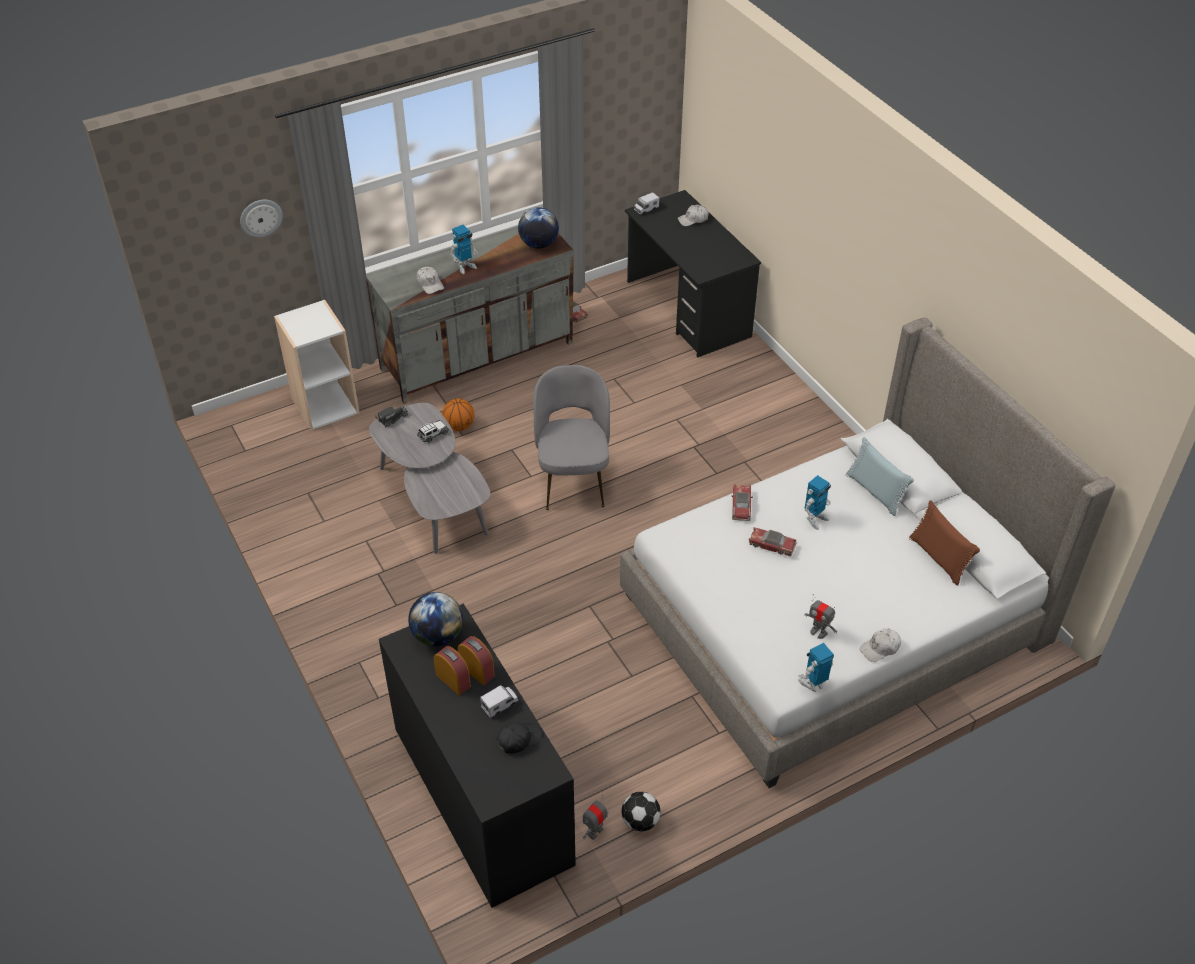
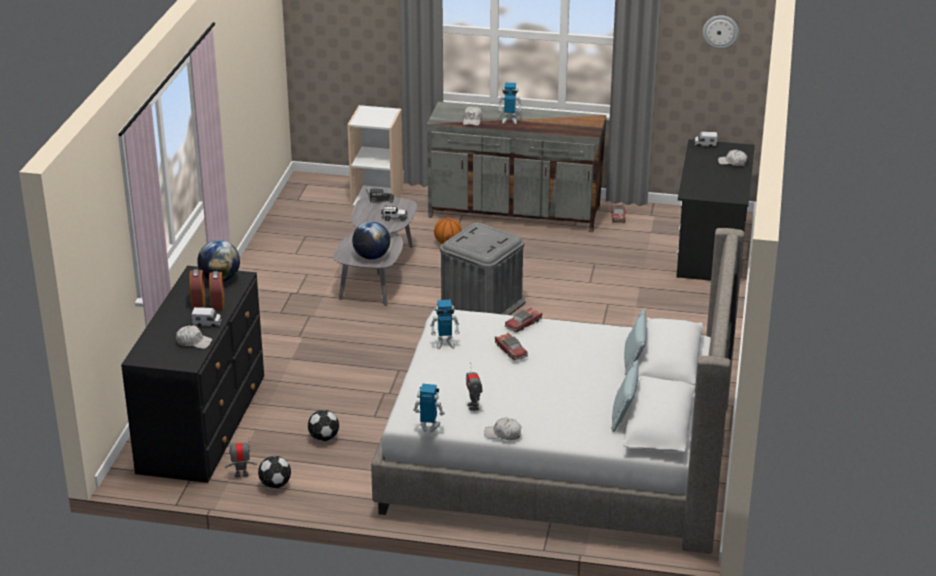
camera: 40 degrees right, 15 degrees down
wall clock [240,200,283,238] -> wall clock moved to [703,15,739,49]
black cap [497,721,542,754] -> white cap [176,325,212,349]
globe [518,207,559,249] -> globe moved to [352,221,390,259]
grey chair [533,365,610,510] -> grey storage box [440,223,526,315]
toy robot [805,475,831,530] -> toy robot moved to [430,300,460,349]
brown pillow [909,500,980,586] -> blue pillow [611,360,639,432]
none -> football [308,410,339,441]

